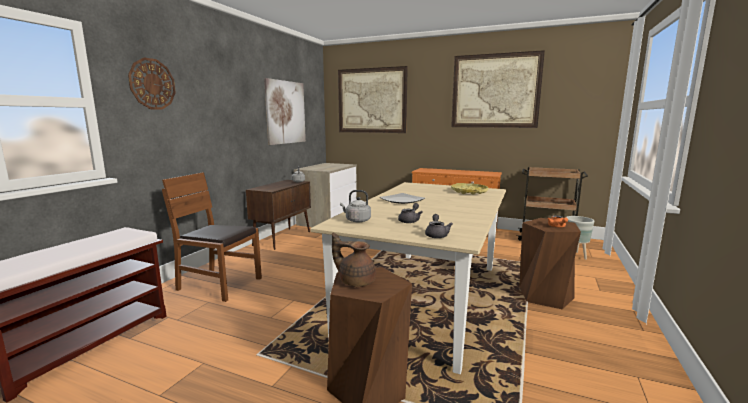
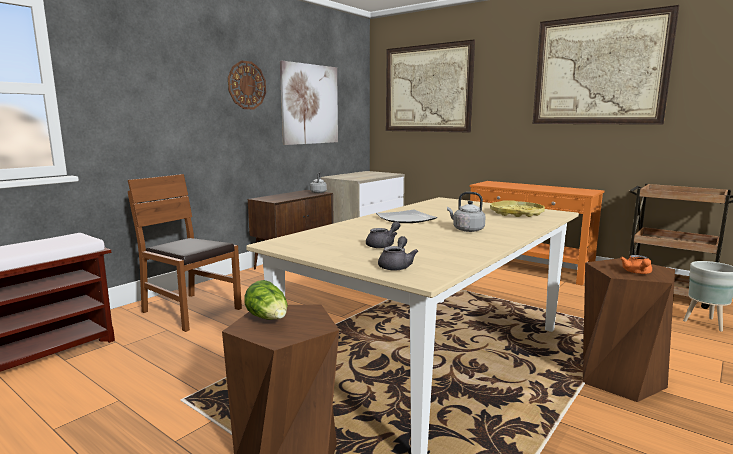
camera: 15 degrees right, 0 degrees up
wall clock [128,57,176,110] -> wall clock moved to [228,60,266,109]
brown teapot [332,233,376,287] -> lettuce [244,280,287,320]
grey kettle [340,190,371,222] -> grey kettle moved to [447,192,486,232]

